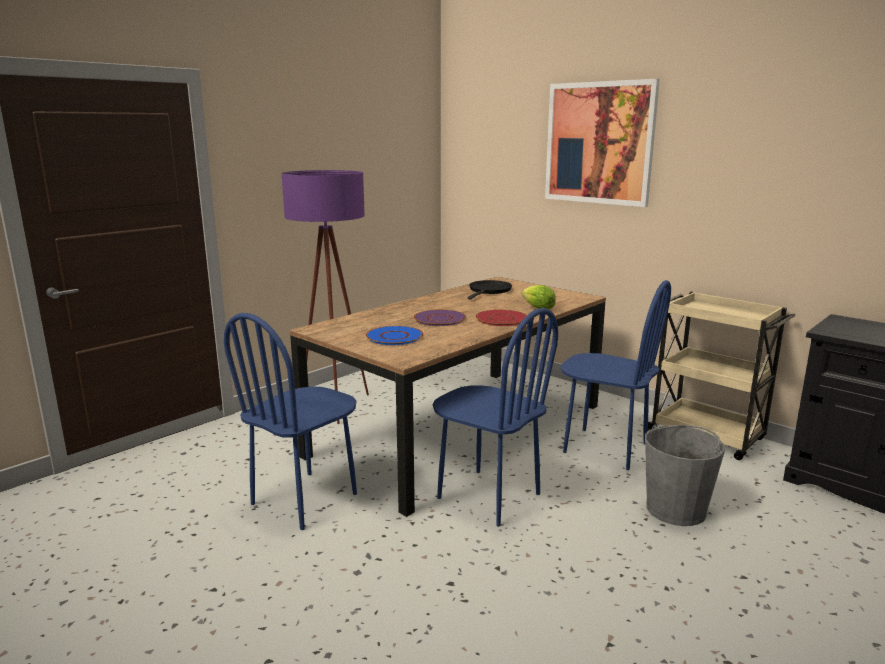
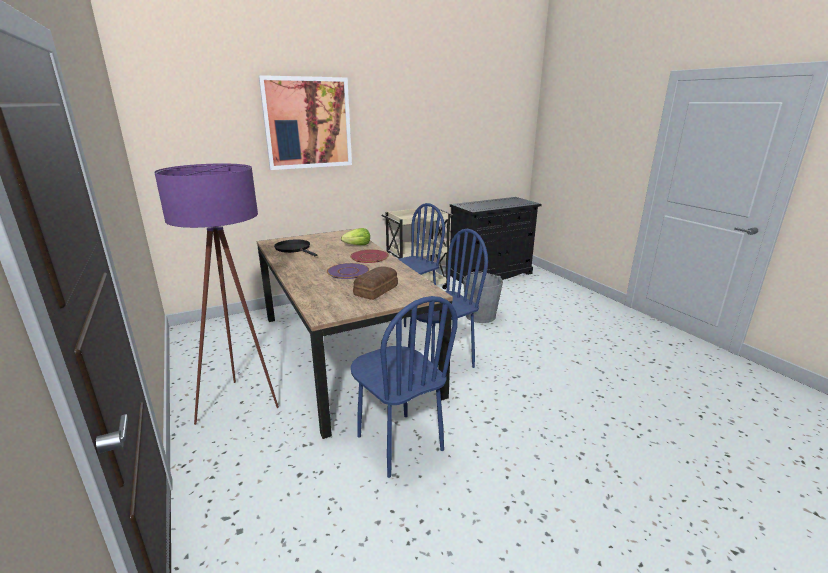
camera: 70 degrees left, 5 degrees up
blue plate [366,326,423,345] -> bread [353,266,398,300]

